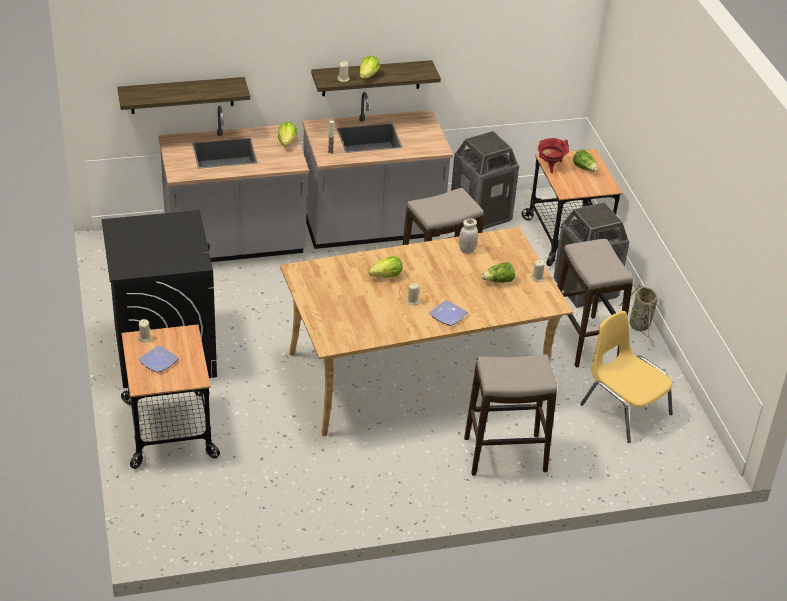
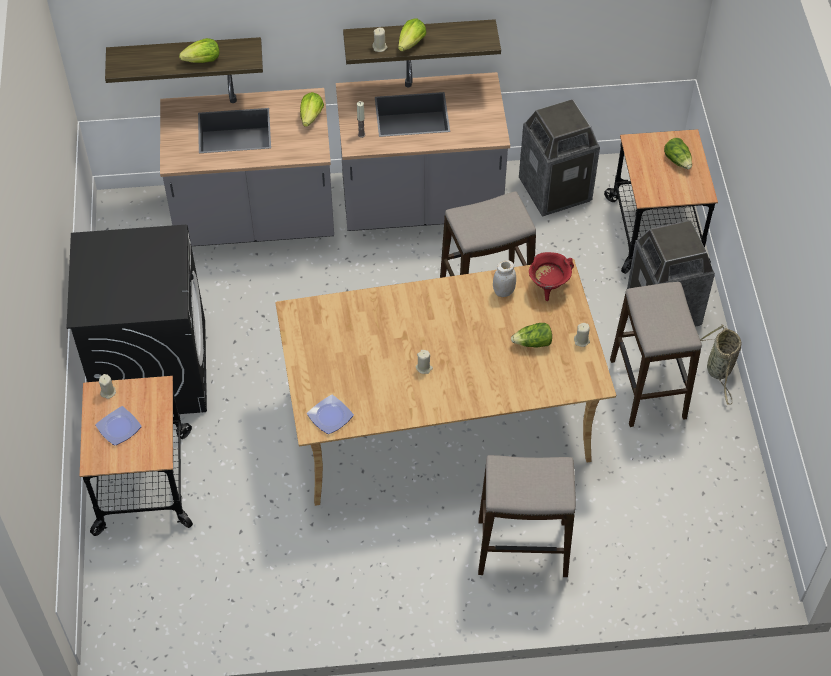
camera: 10 degrees right, 15 degrees up
lettuce [368,256,403,277] -> lettuce moved to [179,38,219,63]
plate [429,300,468,326] -> plate moved to [307,394,354,434]
red cooking pot [538,138,569,173] -> red cooking pot moved to [529,252,574,301]
yellow chair [580,311,673,443] -> none

